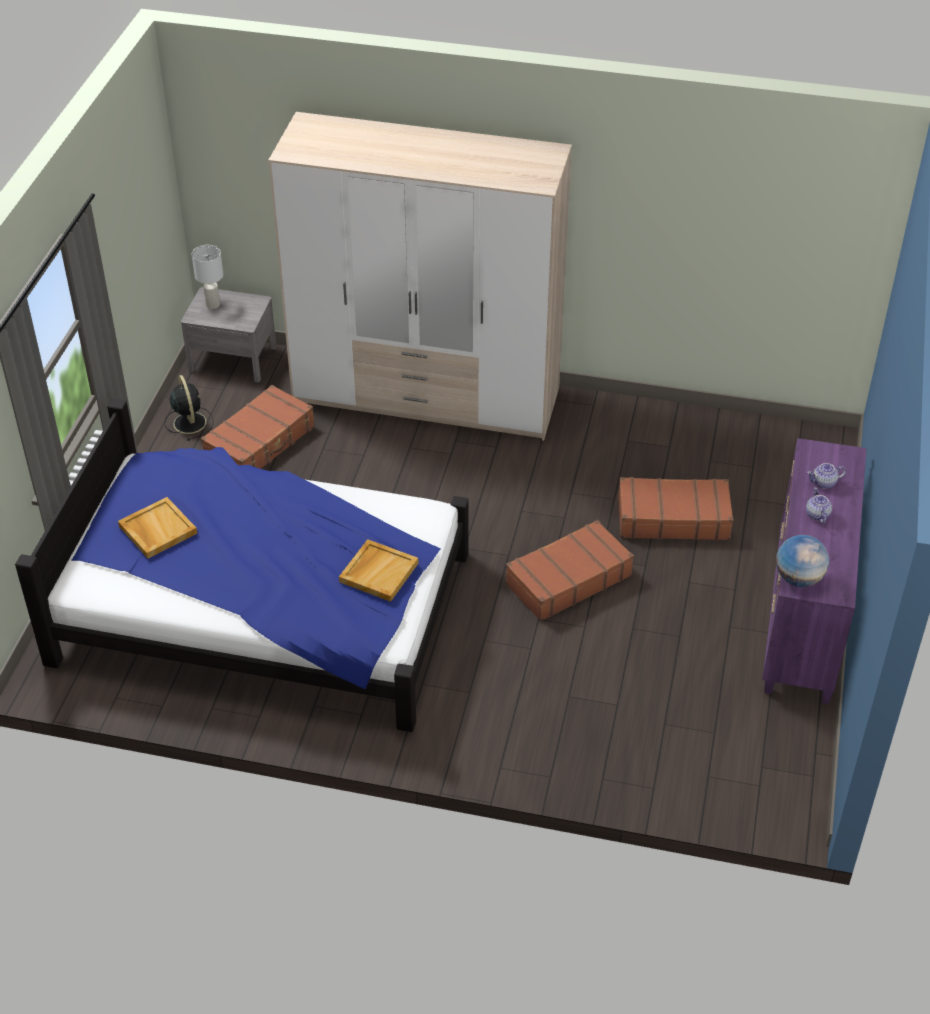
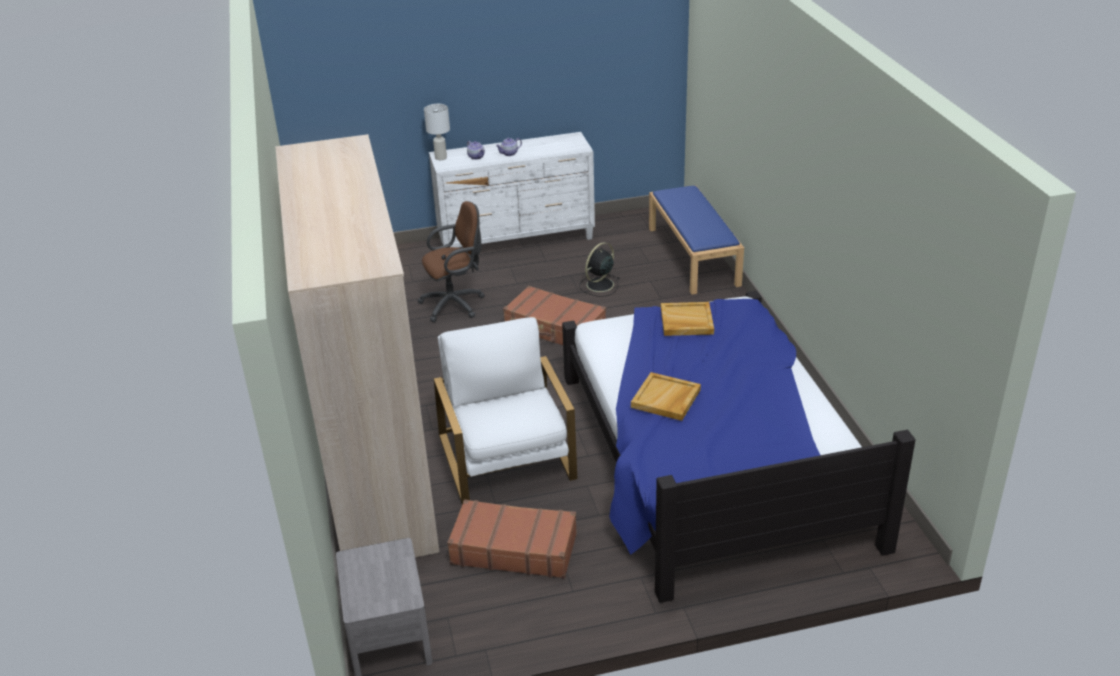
camera: 115 degrees left, 10 degrees down
beige tray [118,497,197,559] -> beige tray moved to [631,372,701,421]
black fan [164,375,214,441] -> black fan moved to [579,242,620,297]
white table lamp [192,245,223,309] -> white table lamp moved to [424,104,450,160]
brown suitcase [618,477,733,541] -> brown office chair [417,201,485,323]
purple dresser [762,438,867,704] -> white dresser [429,132,595,248]
globe [776,535,829,587] -> none
none -> white armchair [434,317,577,504]
none -> blue bench [649,186,744,295]

